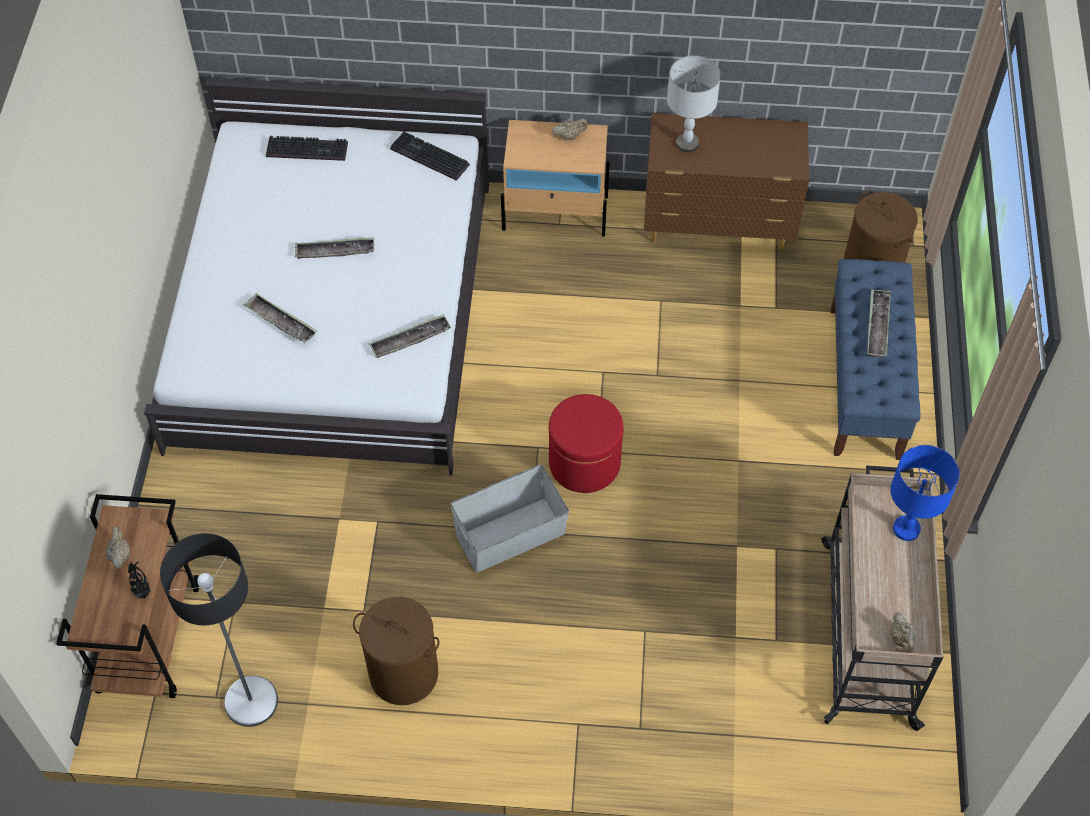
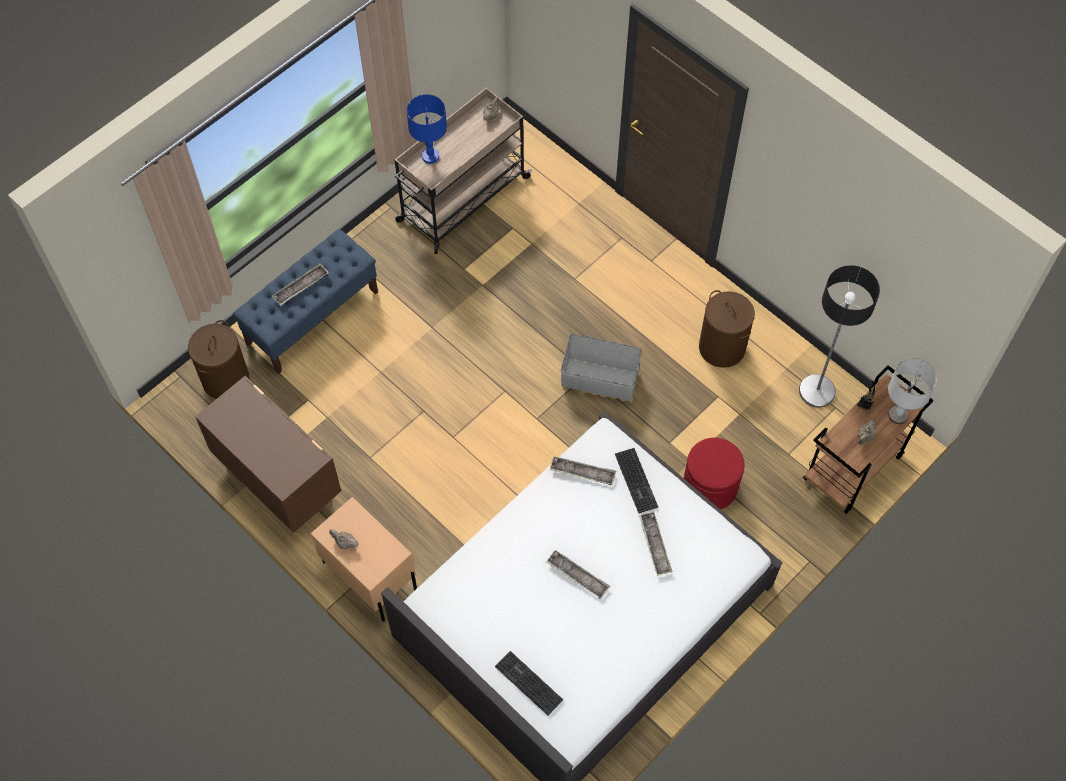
camera: 140 degrees left, 5 degrees up
keyboard [390,132,470,181] -> keyboard moved to [615,448,658,513]
red ottoman [549,394,624,493] -> red ottoman moved to [684,438,744,510]
grey table lamp [667,55,721,153] -> grey table lamp moved to [888,358,938,424]

